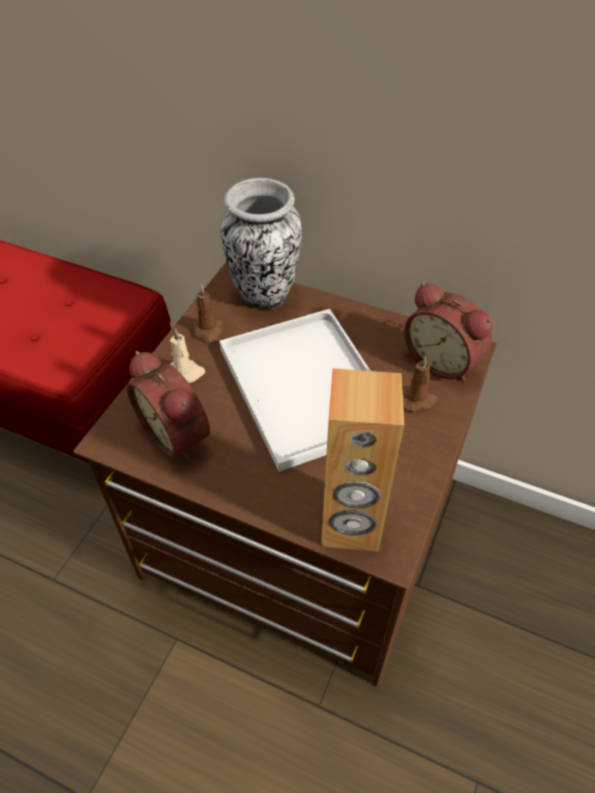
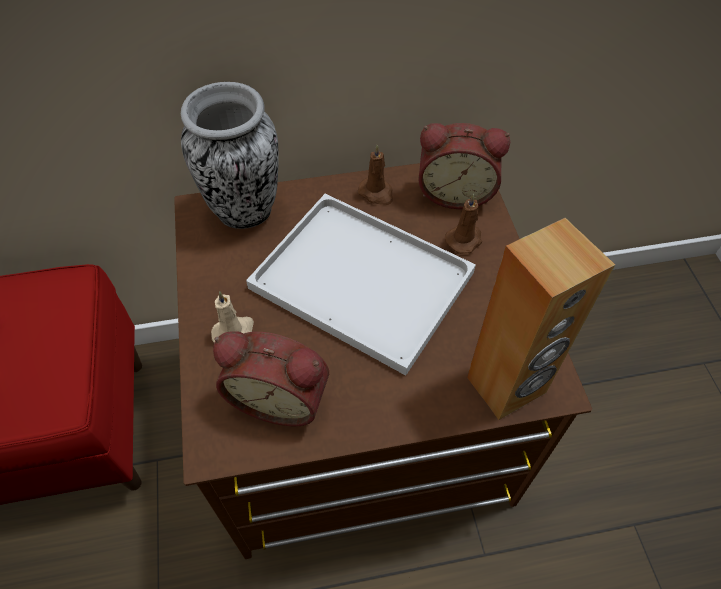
camera: 35 degrees left, 5 degrees up
brown candle [192,285,222,344] -> brown candle moved to [358,144,393,205]

